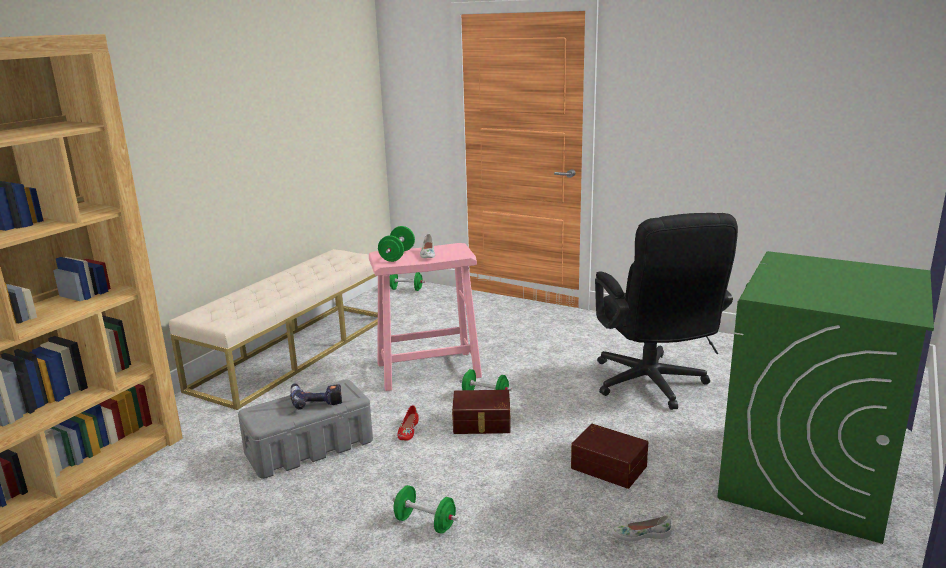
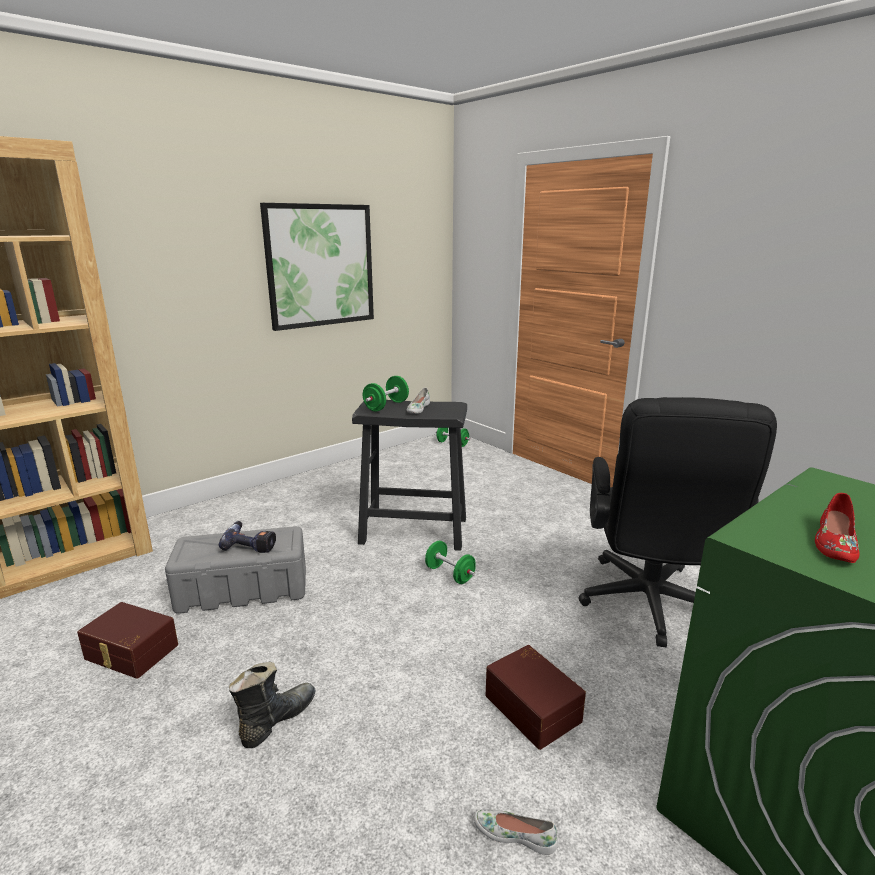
camera: 20 degrees right, 0 degrees up
beige bench [169,249,378,410] -> none
pink stool [369,243,482,391] -> black stool [352,400,467,551]
green dumbbell [392,485,458,534] -> black boot [229,662,315,748]
red shoe [397,405,419,441] -> red shoe moved to [815,493,860,563]
brown storage box [452,390,511,434] -> brown storage box moved to [77,602,178,679]
none -> picture [260,203,374,331]

